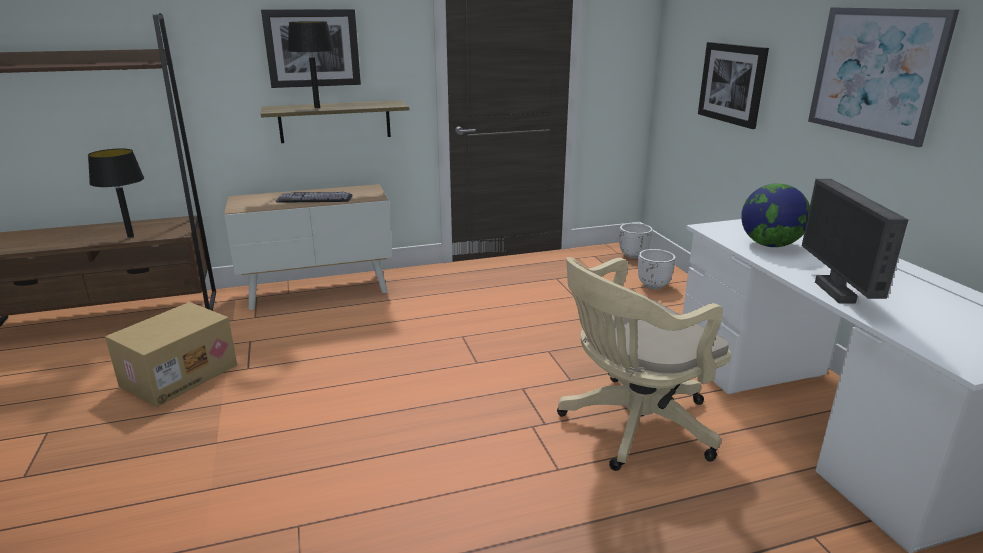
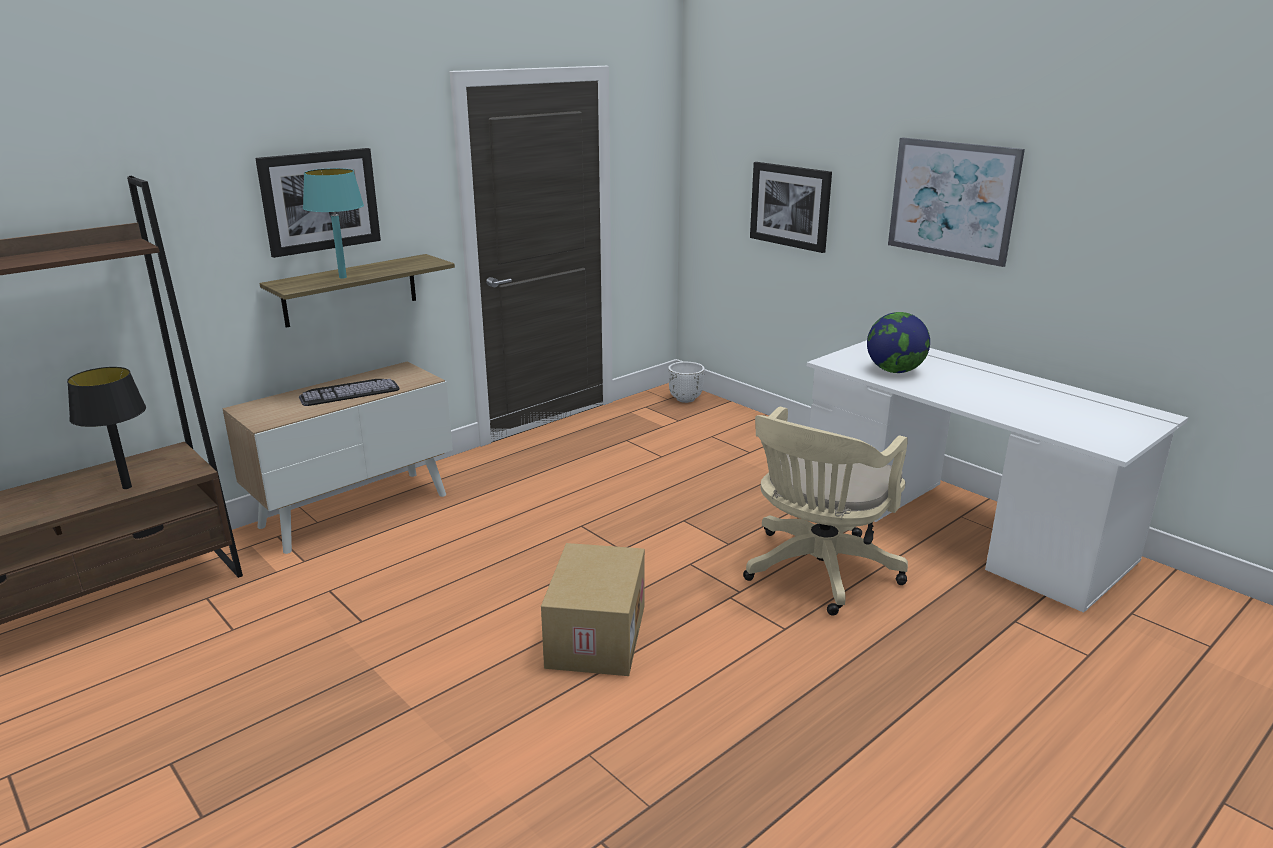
camera: 25 degrees left, 0 degrees up
cardboard box [105,302,237,407] -> cardboard box moved to [541,543,645,676]
black table lamp [288,21,334,108] -> turquoise table lamp [303,168,364,278]
white planter [638,249,676,290] -> none
monitor [802,179,909,303] -> none

